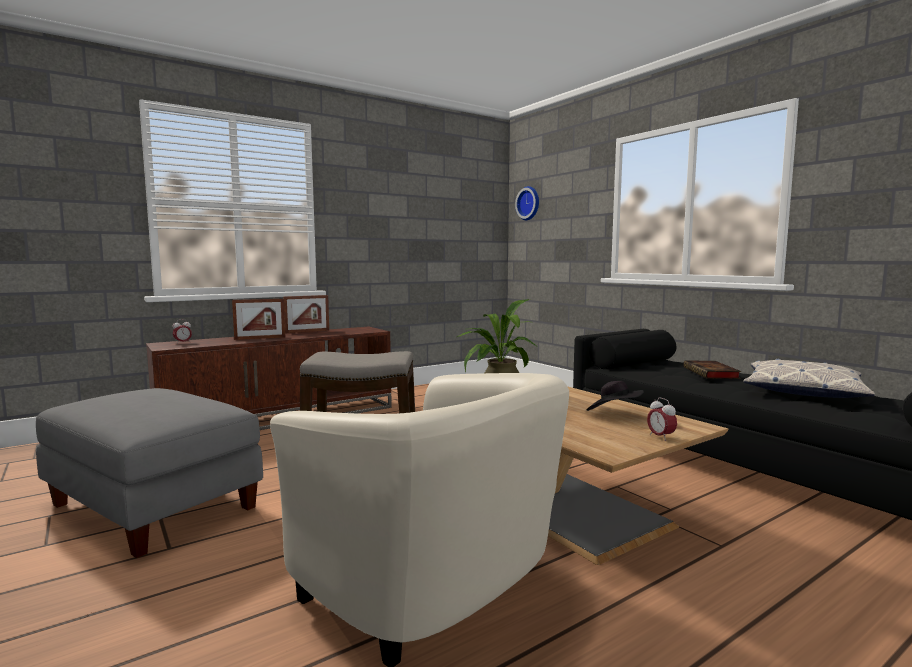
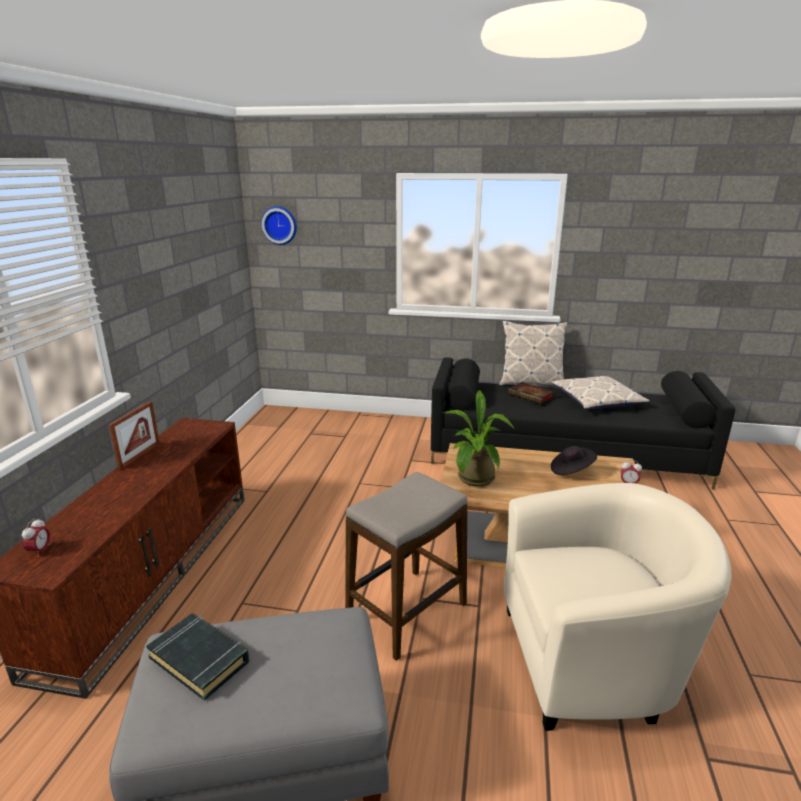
camera: 45 degrees left, 15 degrees up
picture frame [232,299,285,340] -> none
none -> black book [146,613,249,701]
none -> pillow [499,321,568,386]

